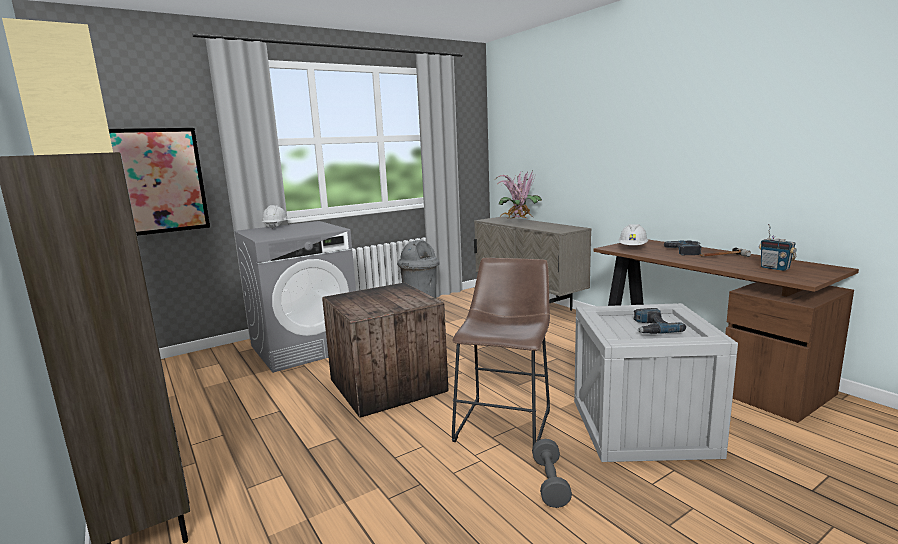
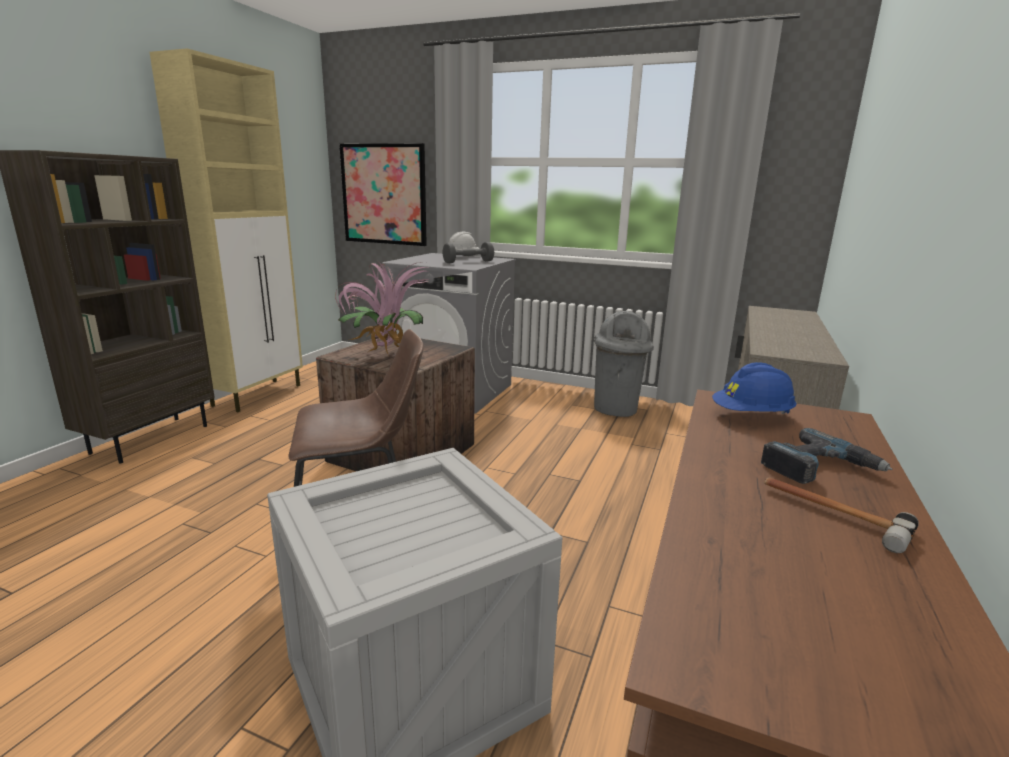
camera: 55 degrees right, 5 degrees up
potted plant [494,171,542,220] -> potted plant moved to [335,262,430,356]
grey dumbbell [532,439,572,508] -> grey dumbbell moved to [442,242,494,263]
white hard hat [619,224,648,245] -> blue hard hat [712,362,797,414]
power drill [633,308,686,334] -> none
radio [759,224,797,271] -> none

